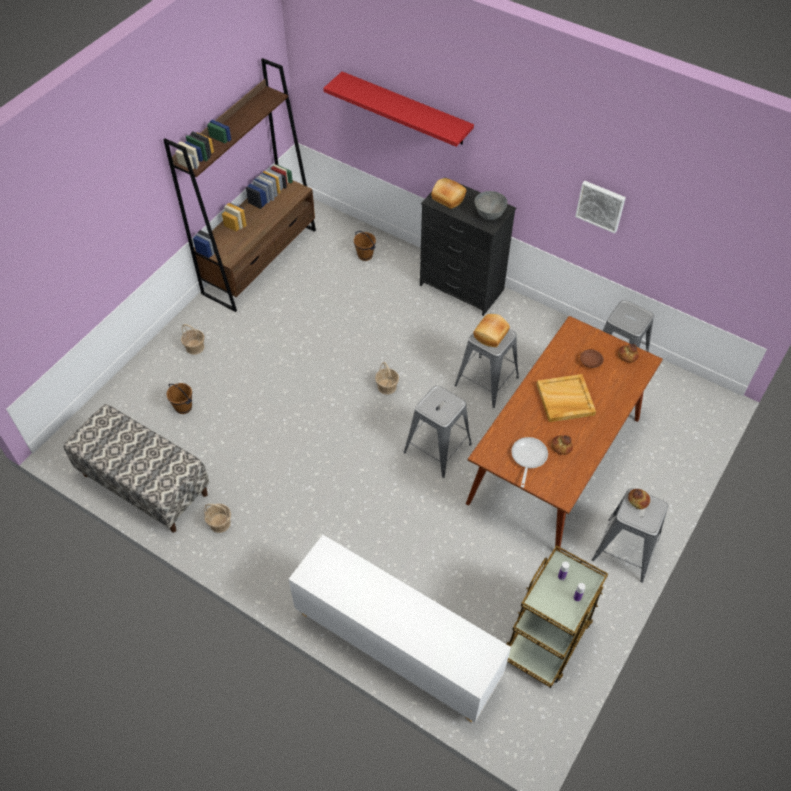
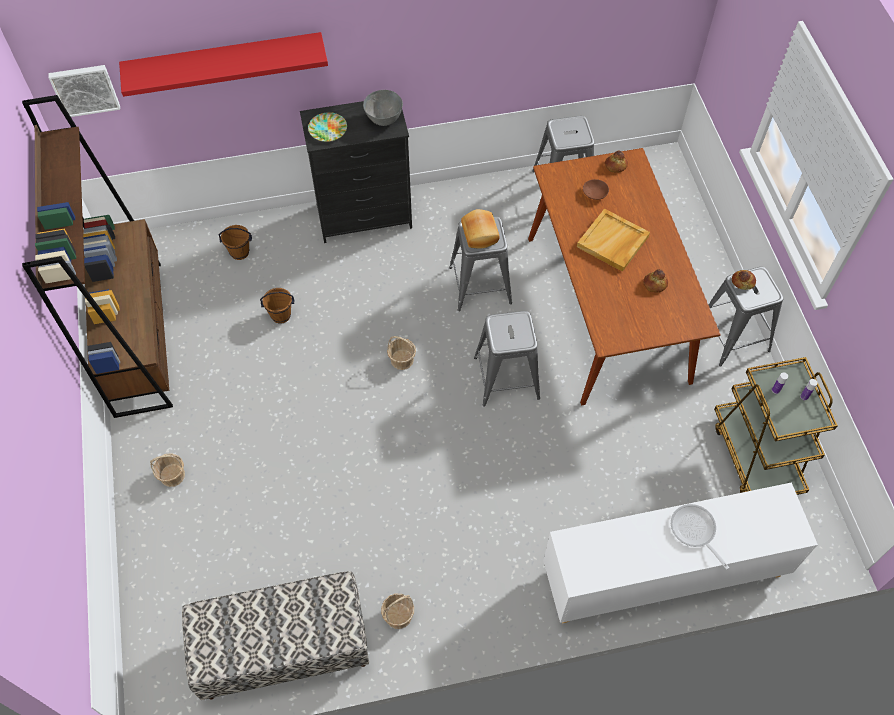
camera: 45 degrees left, 5 degrees up
brown bucket [166,383,192,414] -> brown bucket moved to [260,288,294,324]
bread [431,178,467,209] -> plate [308,112,347,142]
frying pan [511,437,548,488] -> frying pan moved to [671,504,729,570]
picture [575,181,626,234] -> picture moved to [48,65,120,117]

